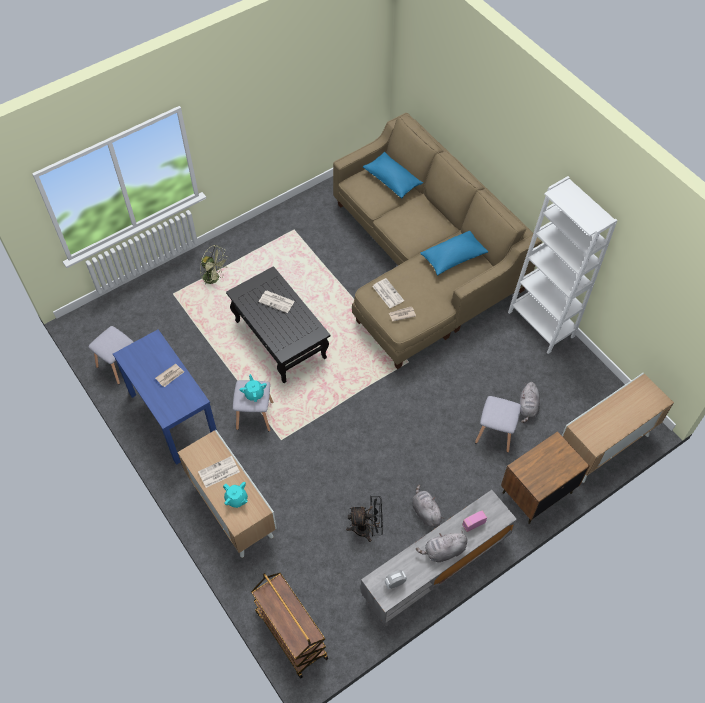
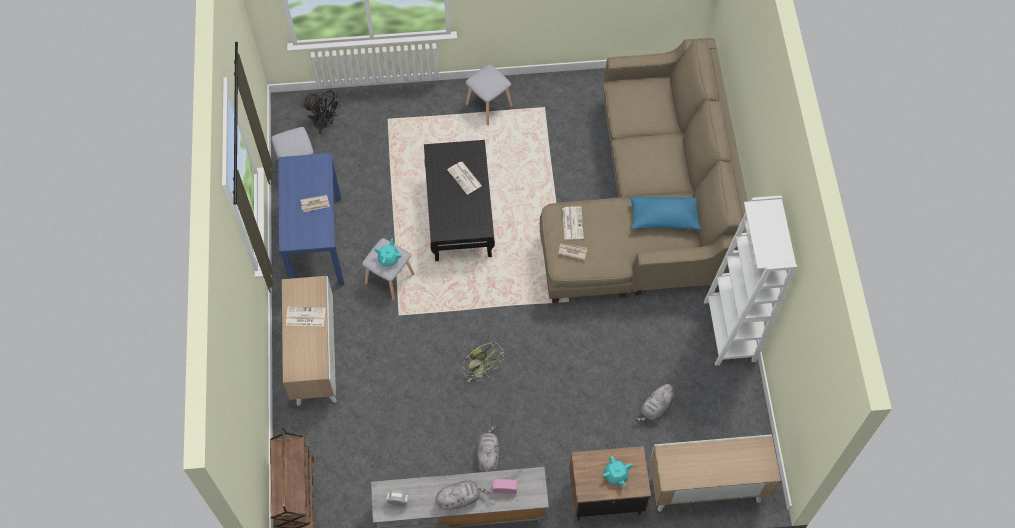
camera: 30 degrees right, 5 degrees up
green fan [200,245,228,284] -> green fan moved to [462,342,504,382]
turquoise teapot [223,482,248,508] -> turquoise teapot moved to [602,456,632,486]
black fan [346,496,383,542] -> black fan moved to [303,90,341,134]
blue pillow [363,152,423,199] -> none
grey plush toy [416,531,467,562] -> grey plush toy turned 150 degrees clockwise [435,480,490,510]
grey stool [475,396,521,452] -> grey stool moved to [465,64,513,125]

